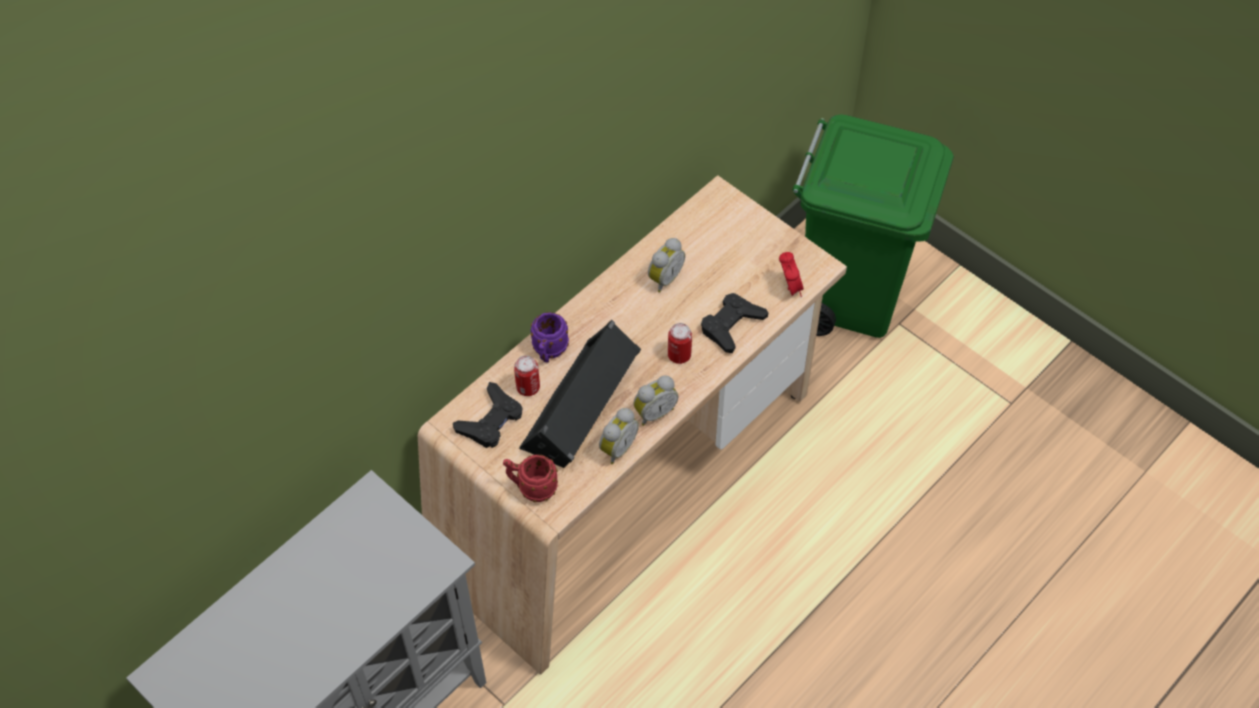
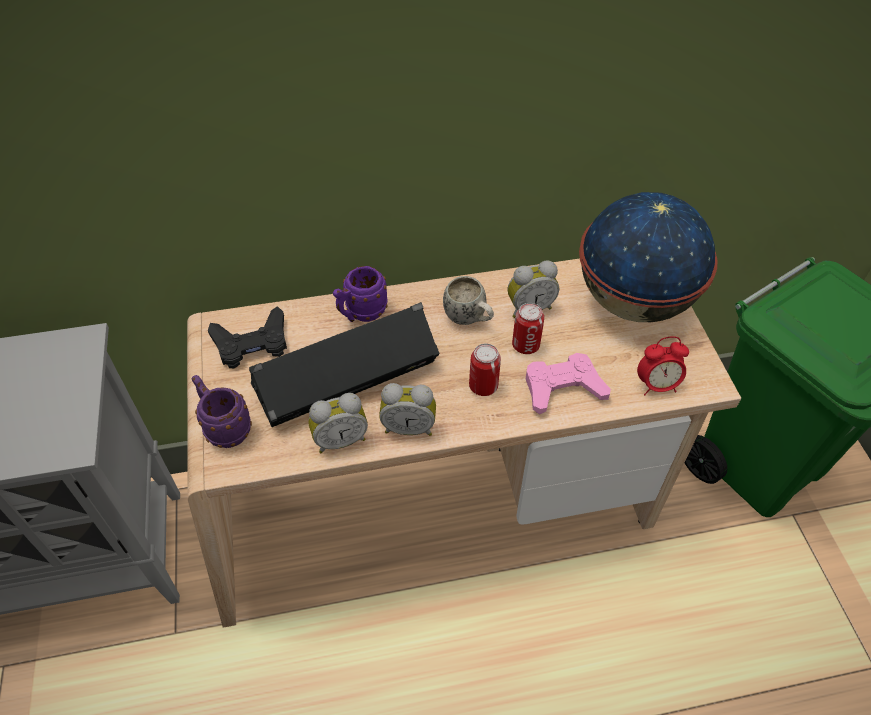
camera: 35 degrees right, 5 degrees down
red mug [503,454,558,502] -> purple mug [192,375,252,448]
can [514,355,540,396] -> can moved to [512,303,544,354]
black game controller [701,293,768,353] -> pink game controller [526,353,611,414]
alarm clock [779,252,804,297] -> alarm clock turned 60 degrees clockwise [637,336,689,395]
none -> white mug [443,276,494,325]
none -> globe [579,192,717,322]

